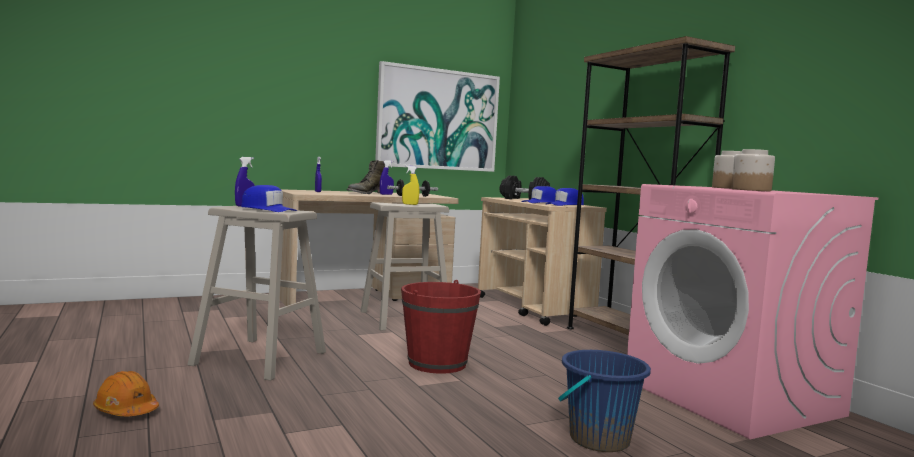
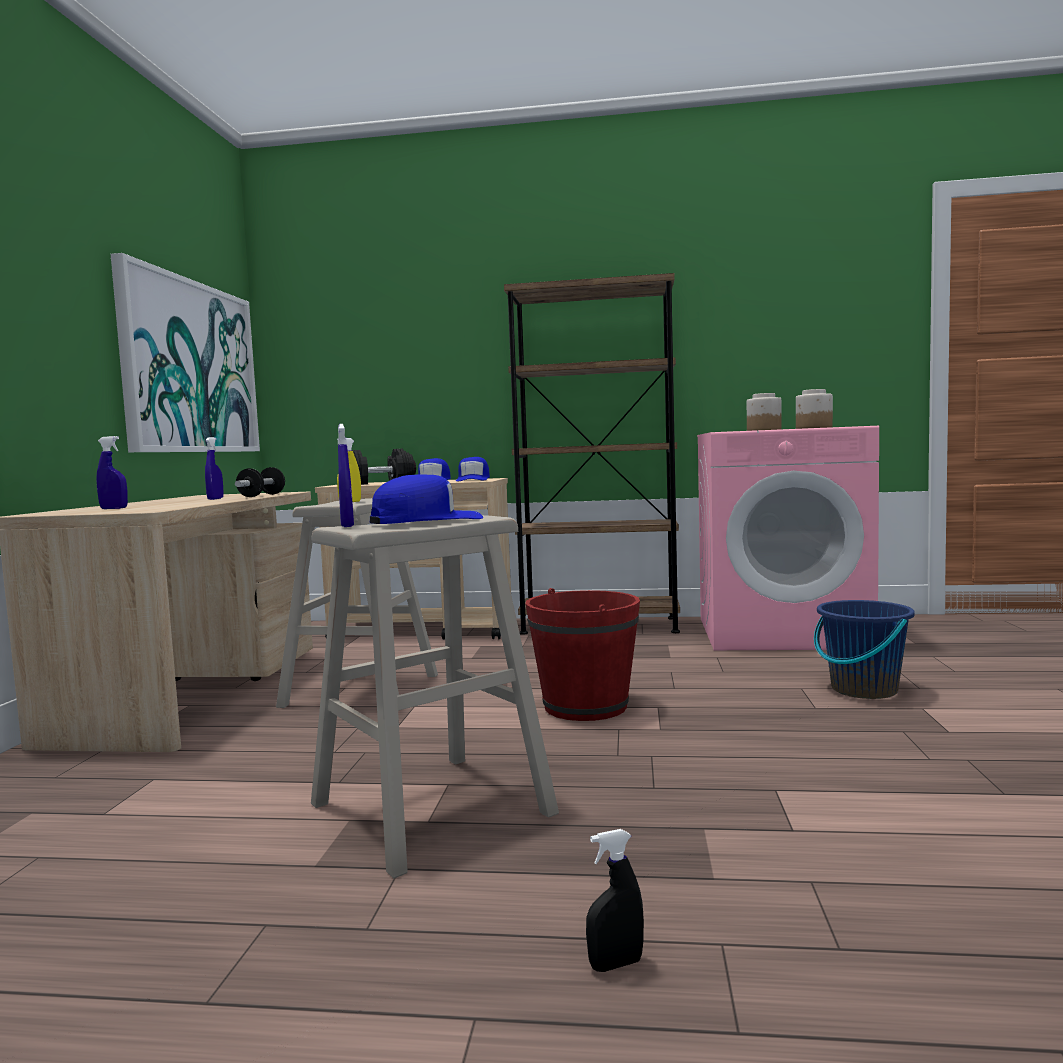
camera: 55 degrees left, 0 degrees up
orange hard hat [93,371,159,416] -> black spray bottle [586,829,644,972]
green boot [346,160,385,194] -> none

